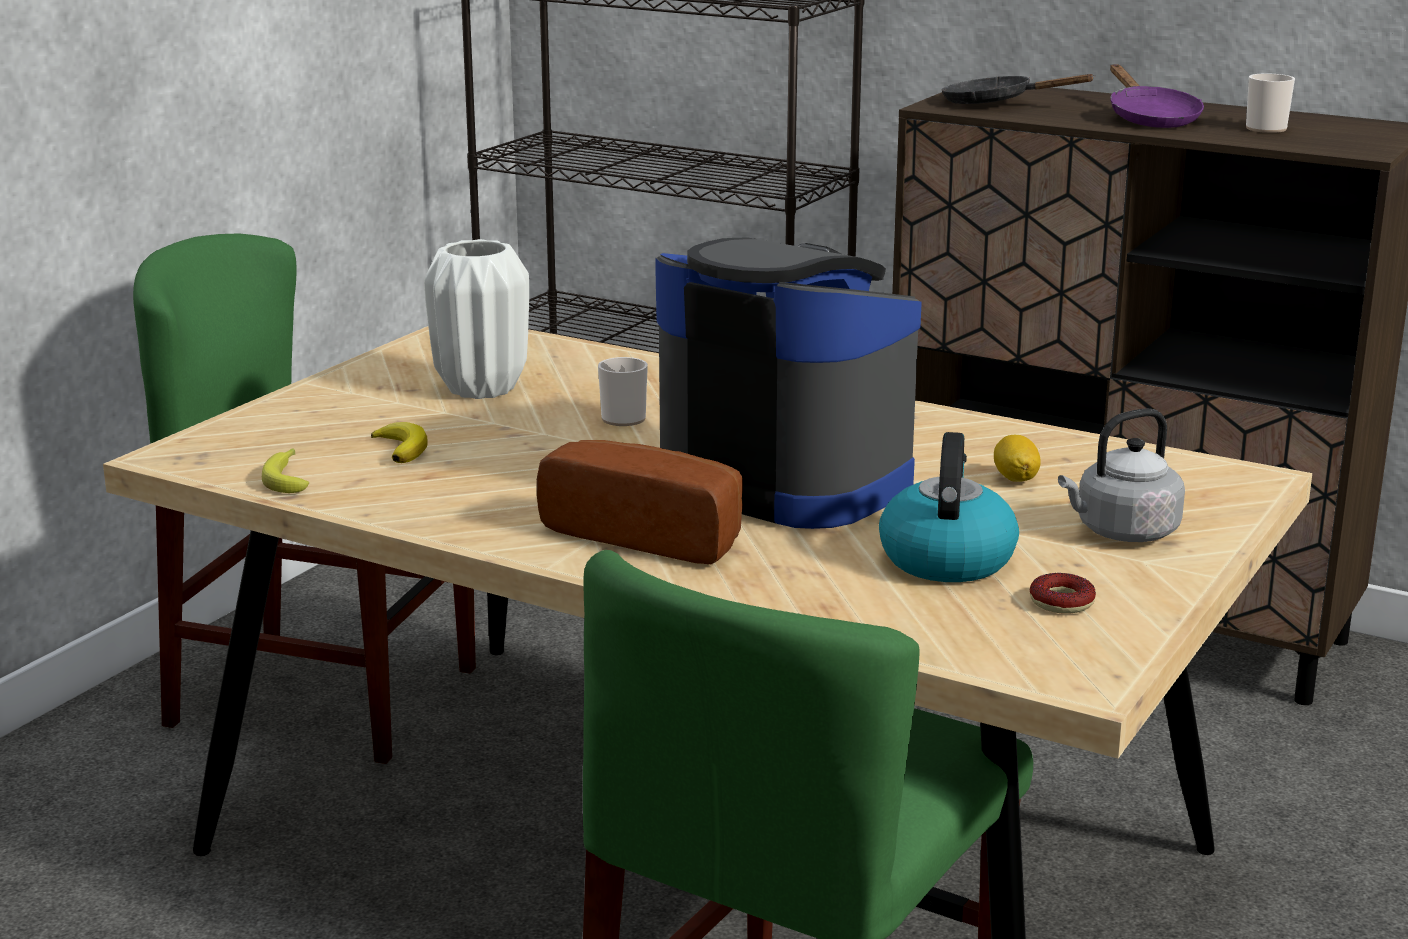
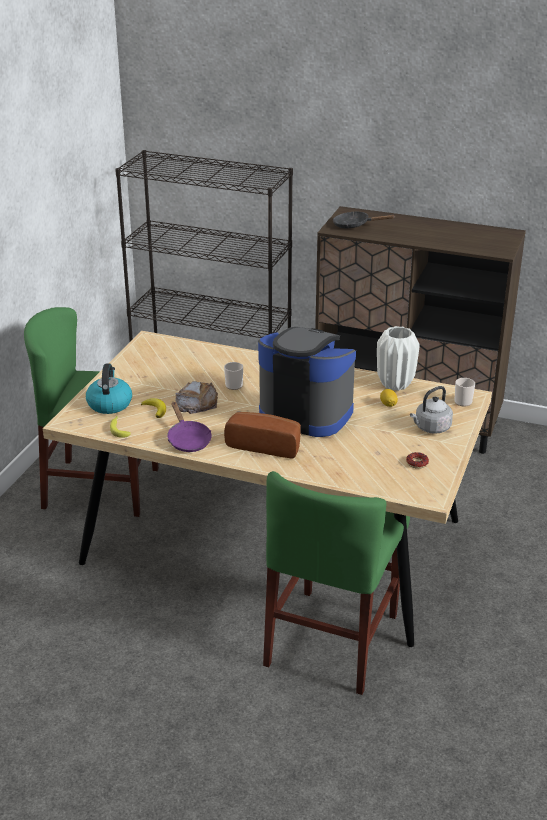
camera: 10 degrees left, 10 degrees up
white vase [424,239,529,399] -> white vase moved to [377,326,420,391]
kettle [879,432,1019,582] -> kettle moved to [86,364,132,414]
purple frying pan [1110,64,1204,128] -> purple frying pan moved to [168,402,212,452]
mug [1246,73,1295,133] -> mug moved to [454,378,475,407]
none -> bread [176,381,218,414]

